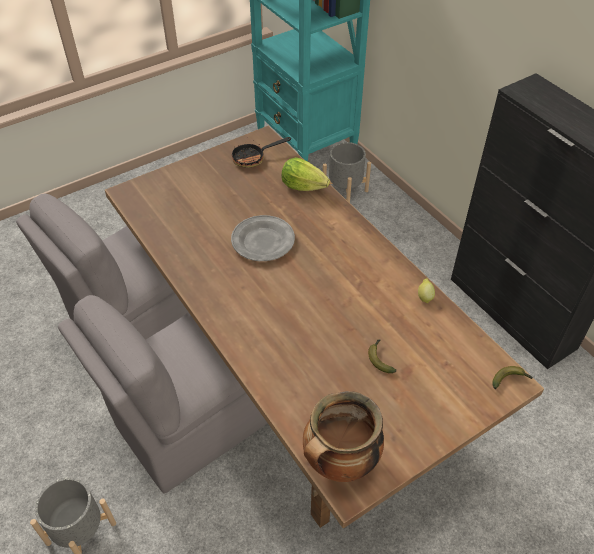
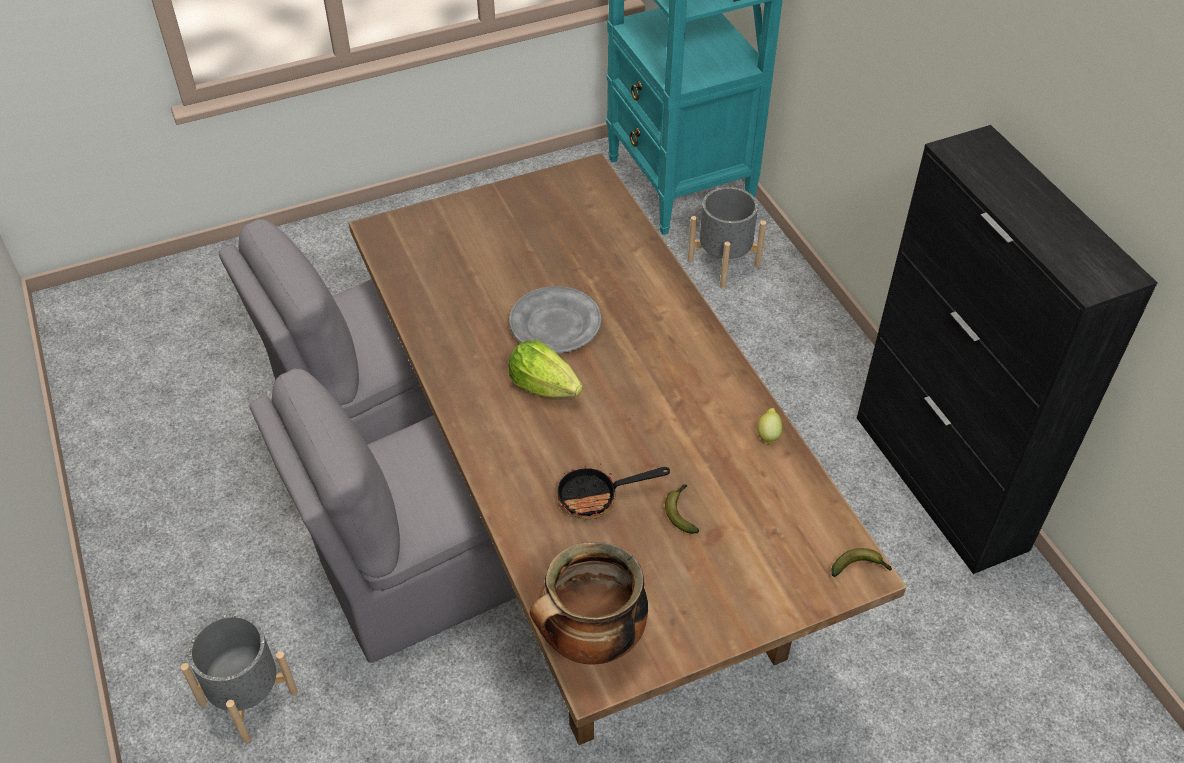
camera: 10 degrees right, 0 degrees up
frying pan [232,137,291,168] -> frying pan moved to [558,463,670,519]
lettuce [281,157,330,191] -> lettuce moved to [509,340,583,398]

